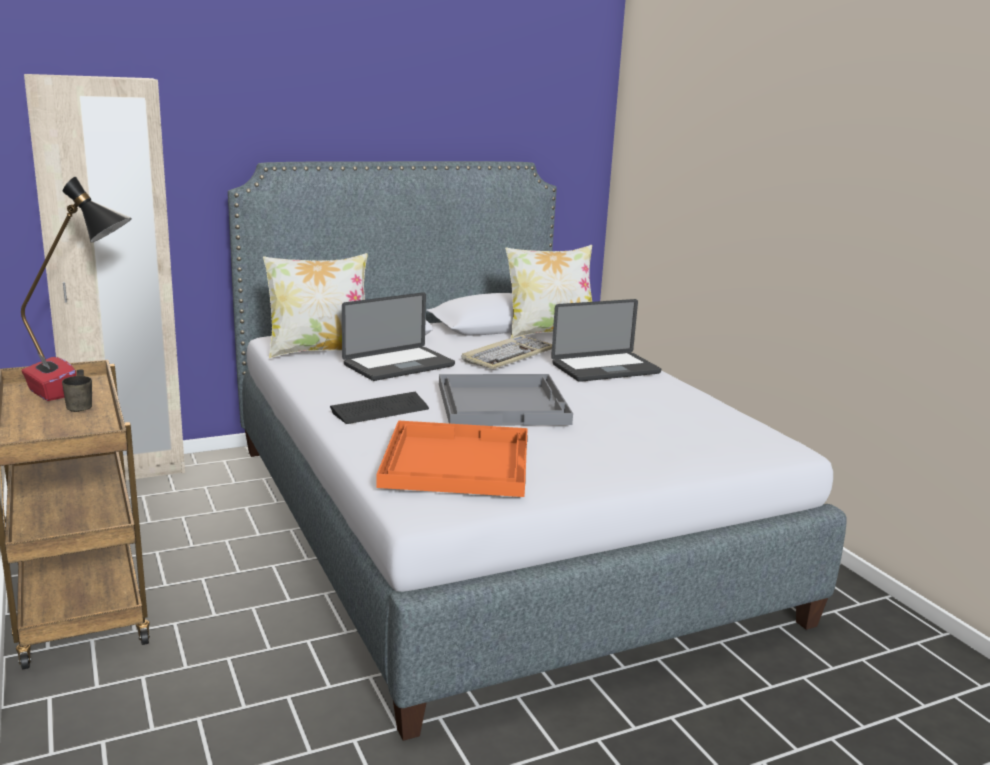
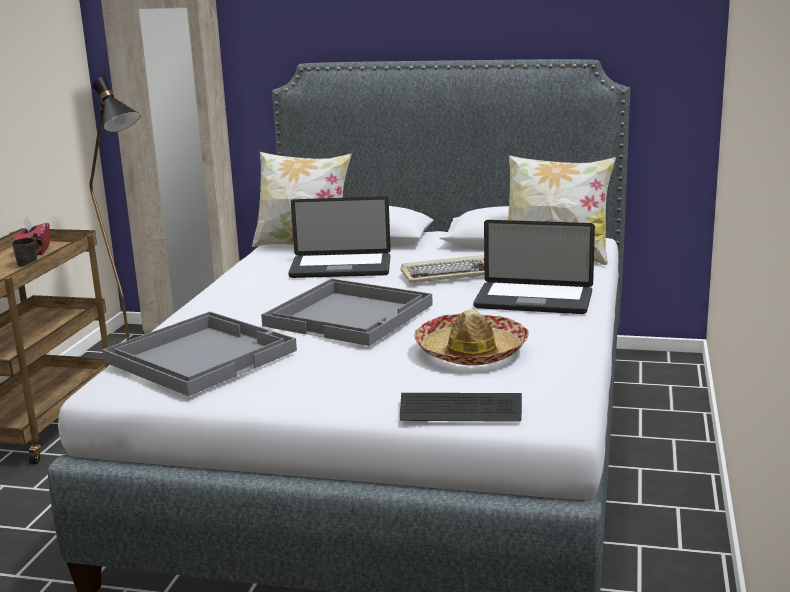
camera: 40 degrees right, 0 degrees up
keyboard [330,392,429,424] -> keyboard moved to [400,393,522,422]
orange tray [376,420,528,497] -> grey tray [102,312,297,396]
none -> hat [414,309,529,366]

